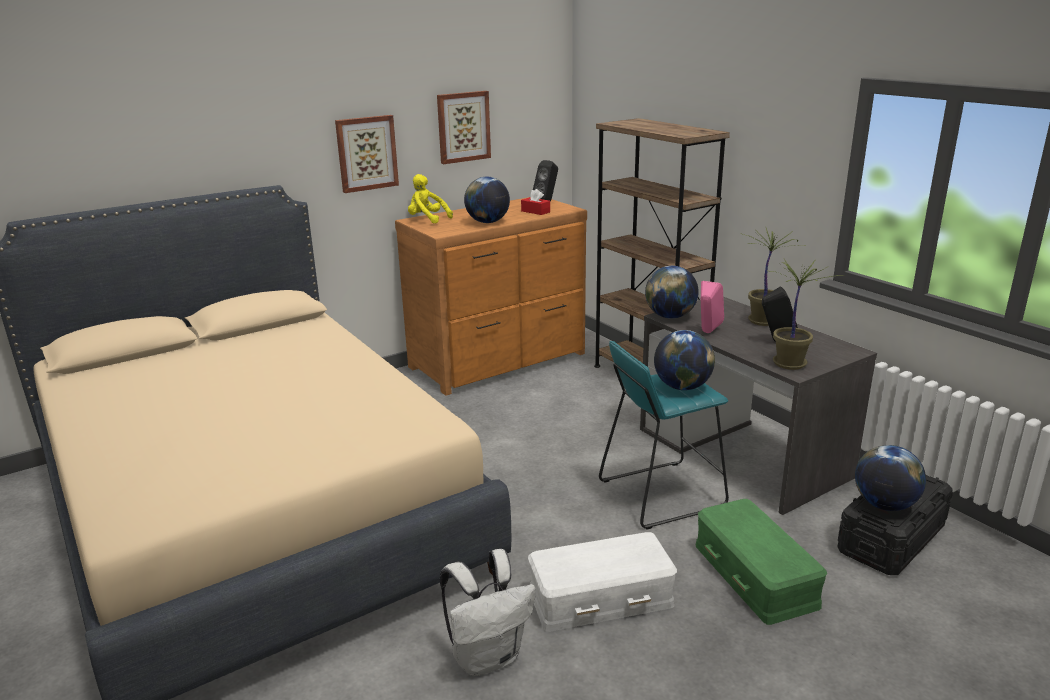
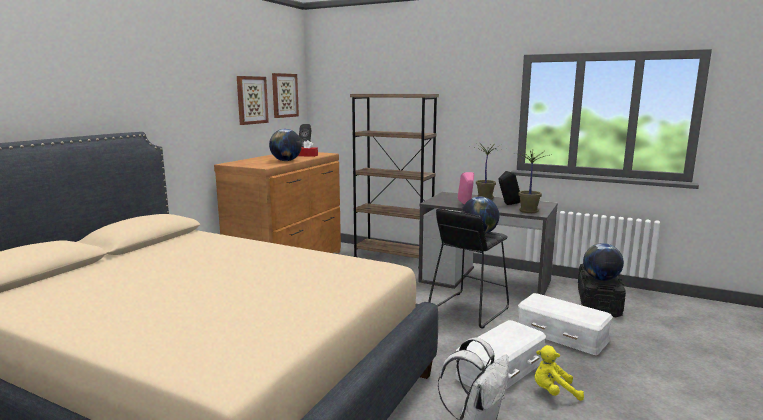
camera: 30 degrees left, 10 degrees down
picture [335,115,399,193] -> picture moved to [272,73,299,118]
yellow plush toy [408,174,453,223] -> yellow plush toy moved to [534,345,584,401]
turquoise stool [599,341,729,529] -> black stool [428,209,509,329]
globe [645,266,699,319] -> none
green storage box [696,499,827,625] -> white storage box [518,293,613,355]

